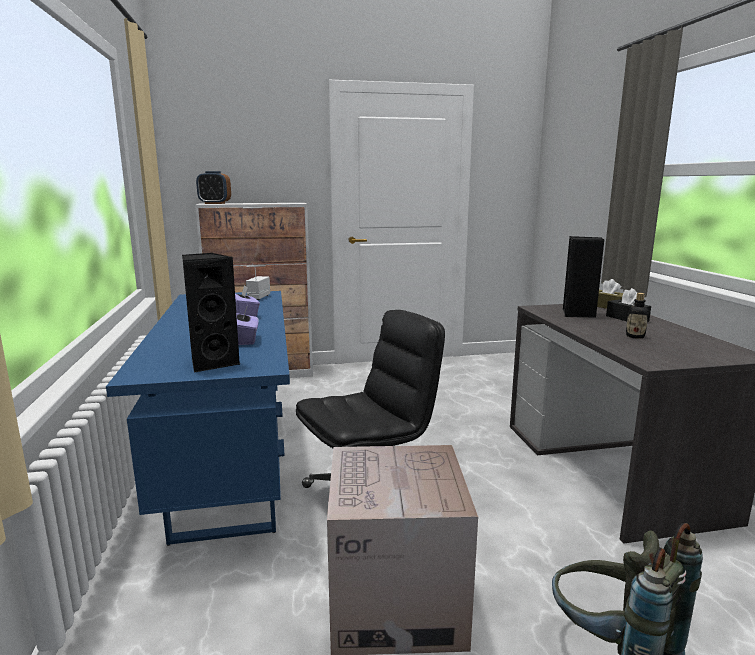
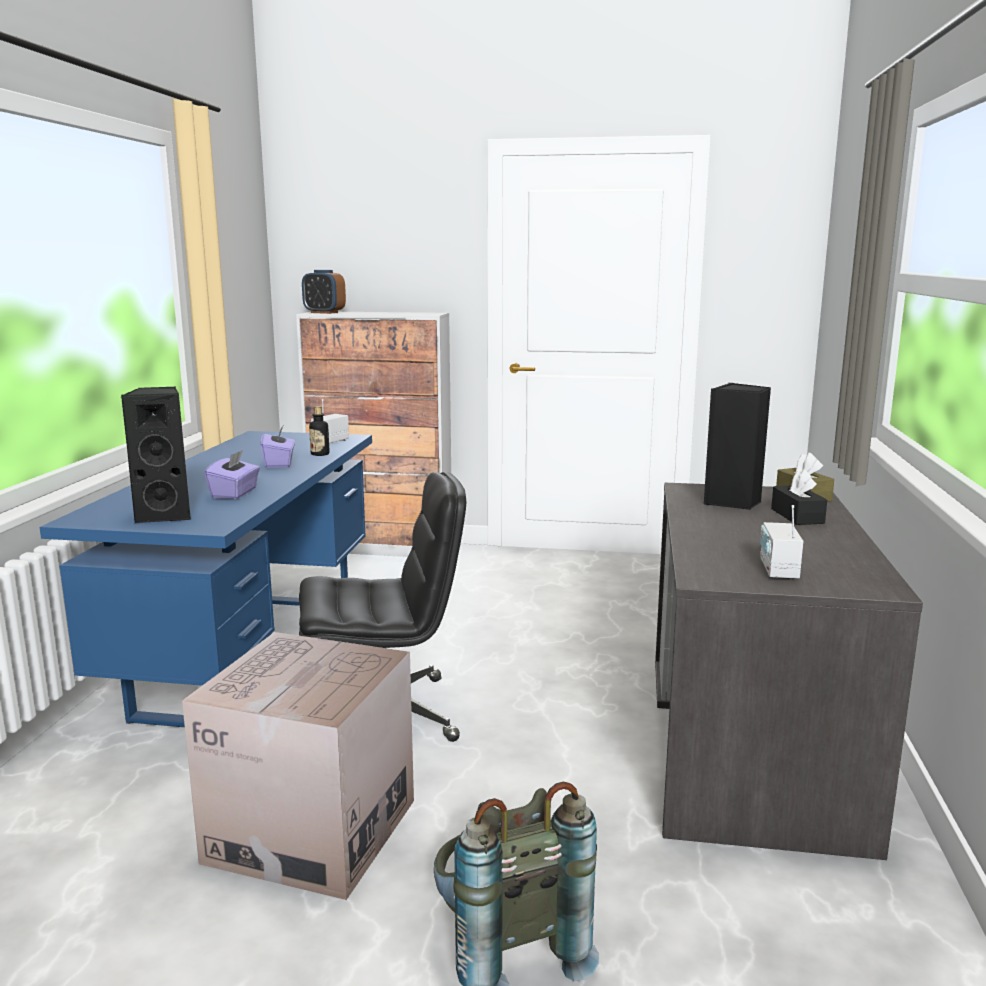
camera: 20 degrees right, 0 degrees up
bottle [626,293,648,339] -> bottle moved to [309,406,329,456]
none -> radio [760,505,803,579]

